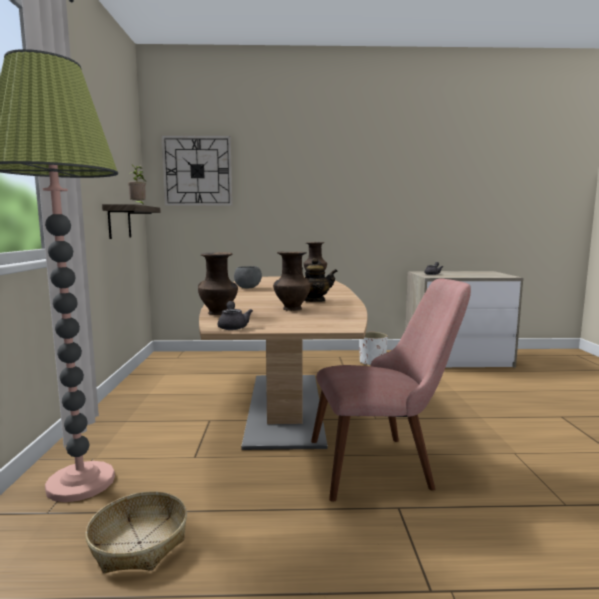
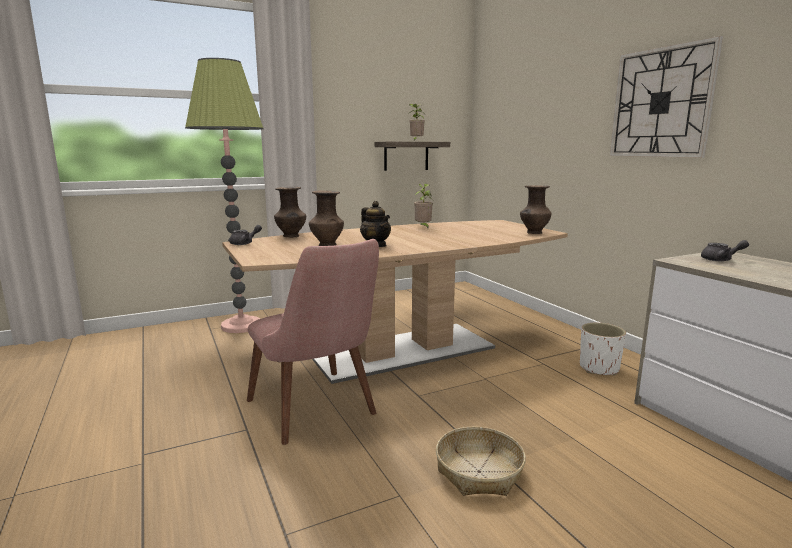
camera: 65 degrees right, 5 degrees up
basket [85,492,187,573] -> basket moved to [436,427,526,496]
wall clock [161,135,232,206] -> wall clock moved to [610,36,723,158]
grey bowl [234,266,262,289] -> potted plant [414,184,433,228]

